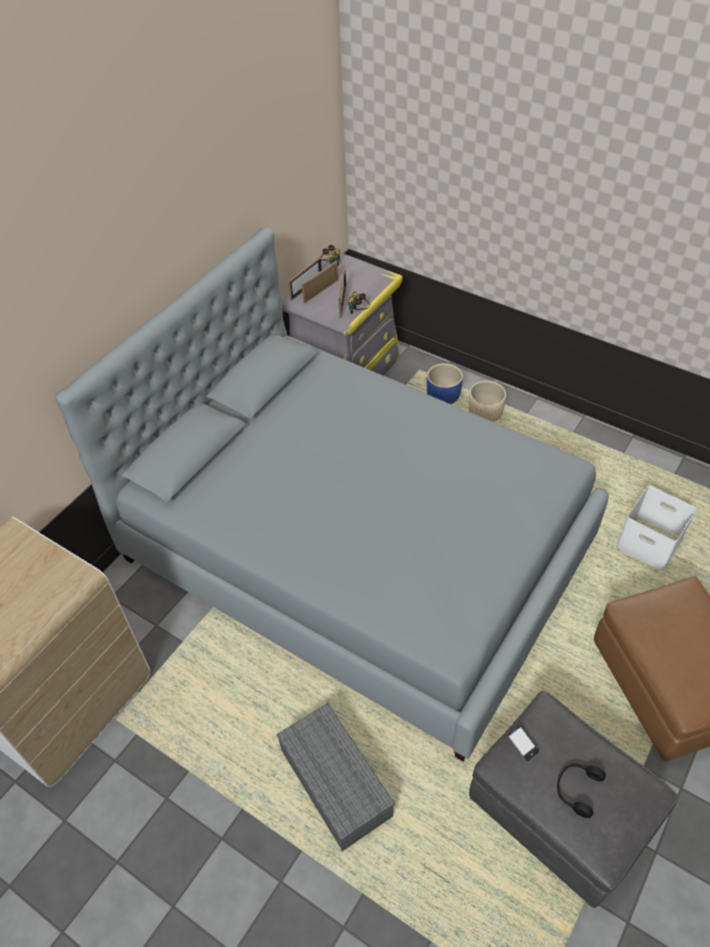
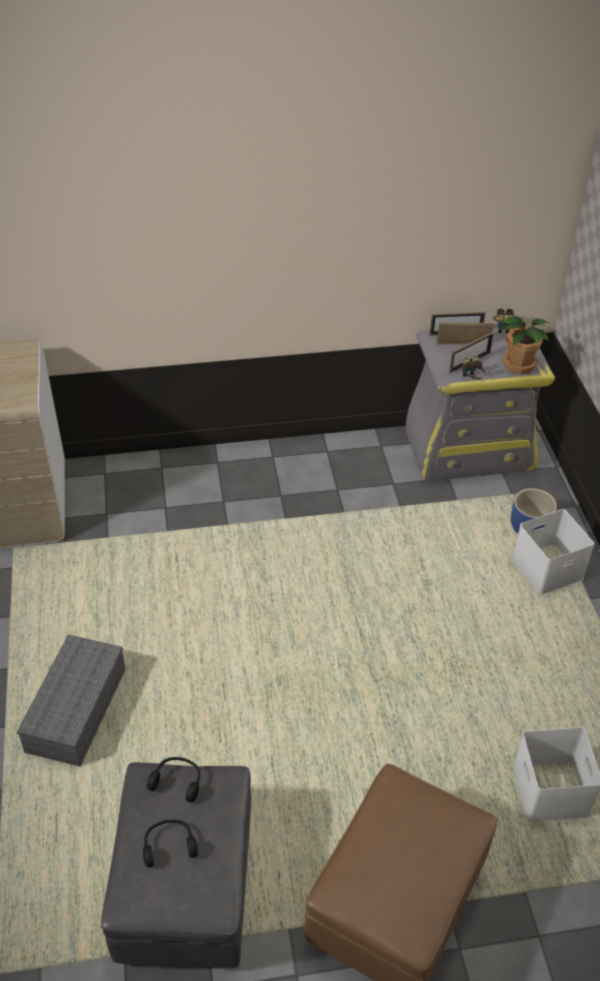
camera: 45 degrees right, 5 degrees down
grey bed [55,227,609,761] -> none
beige planter [468,381,506,422] -> white storage box [512,509,594,595]
phone [508,726,540,762] -> black headphones [147,757,201,802]
none -> potted plant [501,316,550,374]

